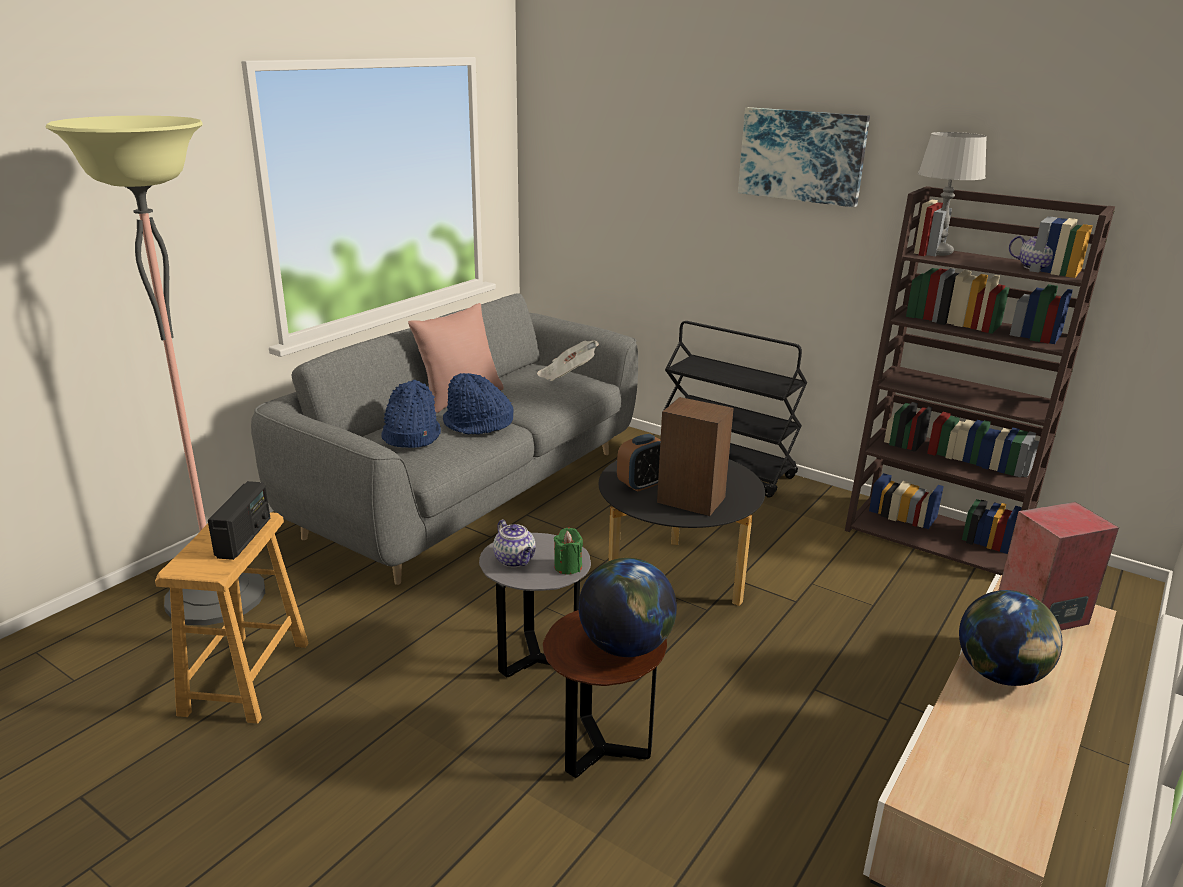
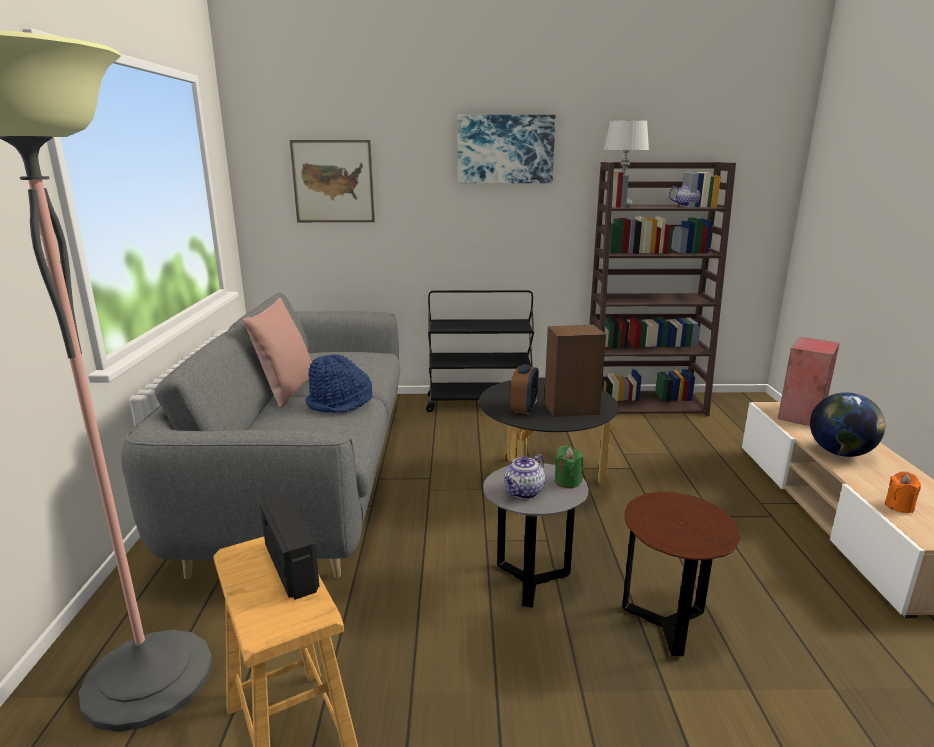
camera: 35 degrees left, 5 degrees down
blue hat [381,380,441,448] -> none
teapot [493,520,536,567] -> teapot turned 105 degrees clockwise [504,454,545,499]
newspaper [537,341,599,381] -> none
globe [579,558,677,657] -> none
none -> picture [290,140,375,222]
none -> orange candle [885,471,921,513]

